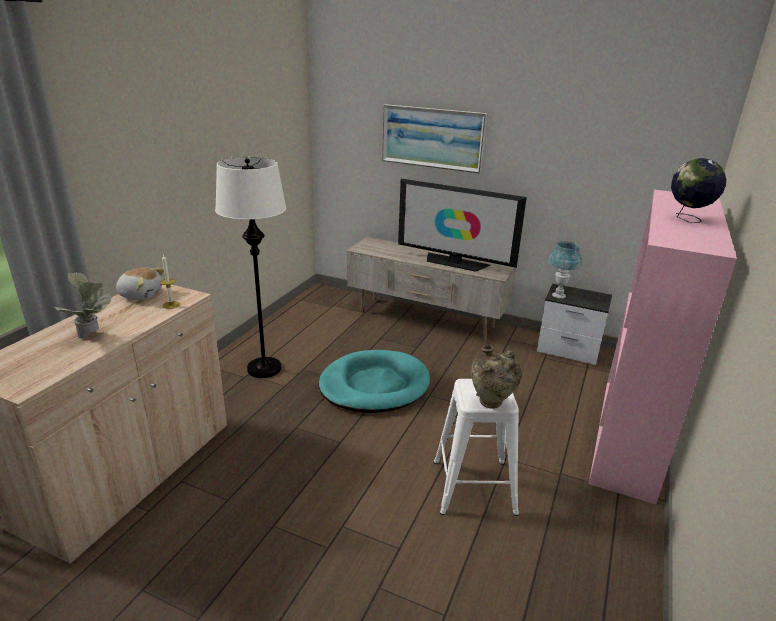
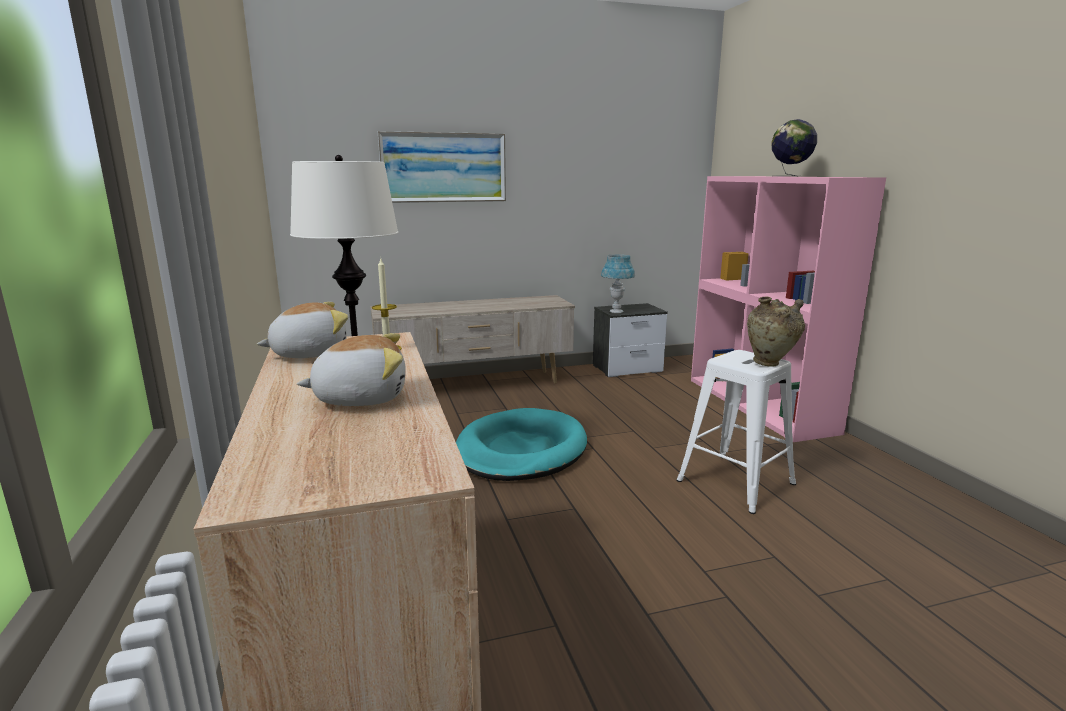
camera: 40 degrees left, 10 degrees down
potted plant [54,272,111,339] -> plush toy [297,333,406,406]
television [398,179,527,272] -> none

